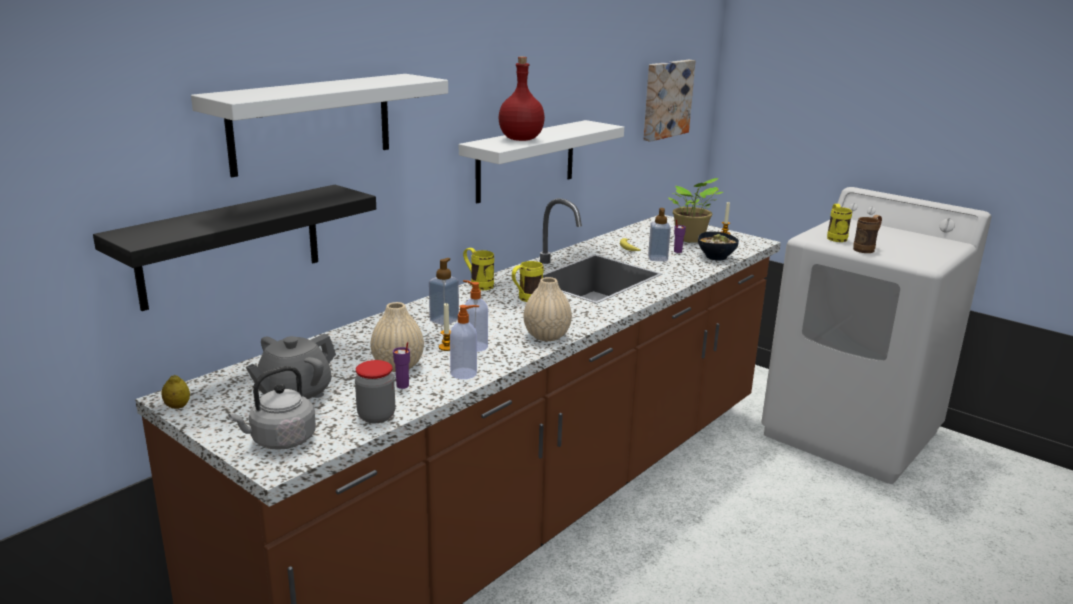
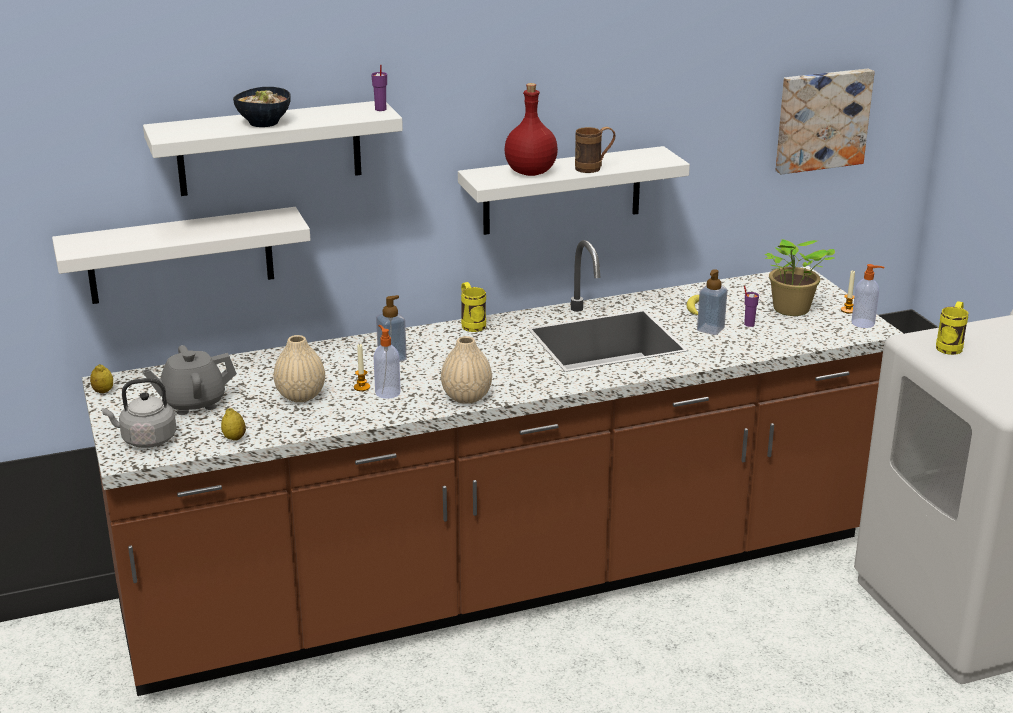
camera: 30 degrees right, 5 degrees up
black shelf [93,185,376,311] -> white shelf [52,207,310,304]
jar [355,360,395,423] -> lemon [221,408,246,441]
purple cup [393,342,410,389] -> purple cup moved to [371,65,387,111]
soap dispenser [450,305,479,379] -> soap dispenser moved to [852,264,885,328]
yellow mug [512,261,544,302] -> none
bowl [698,232,739,260] -> bowl moved to [233,87,291,127]
brown mug [853,215,882,253] -> brown mug moved to [575,127,616,173]

